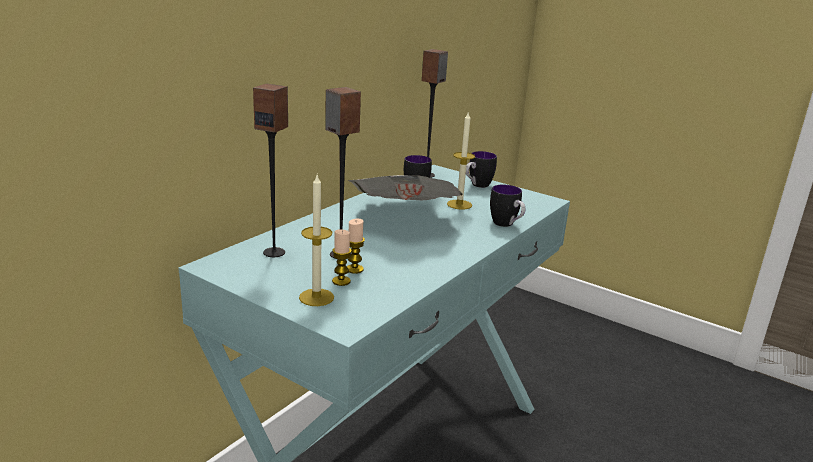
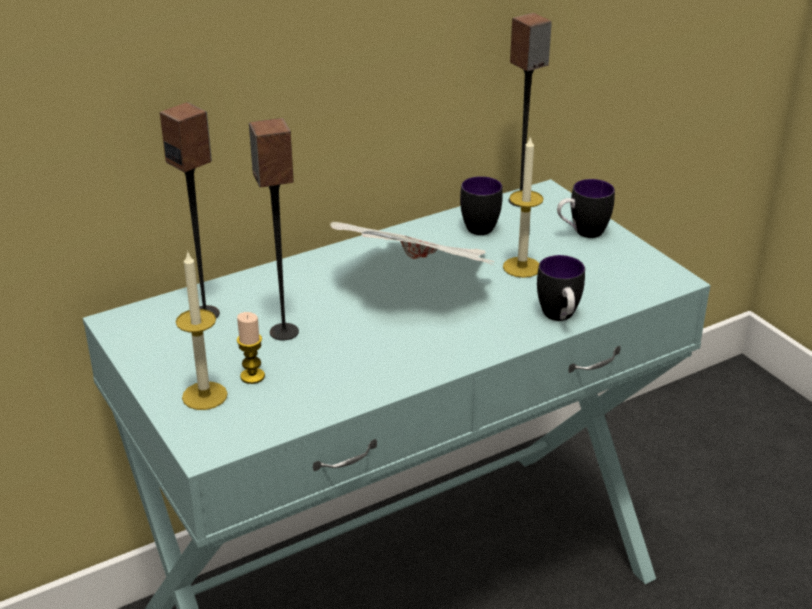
camera: 25 degrees right, 10 degrees up
candle [347,219,365,274] -> none

